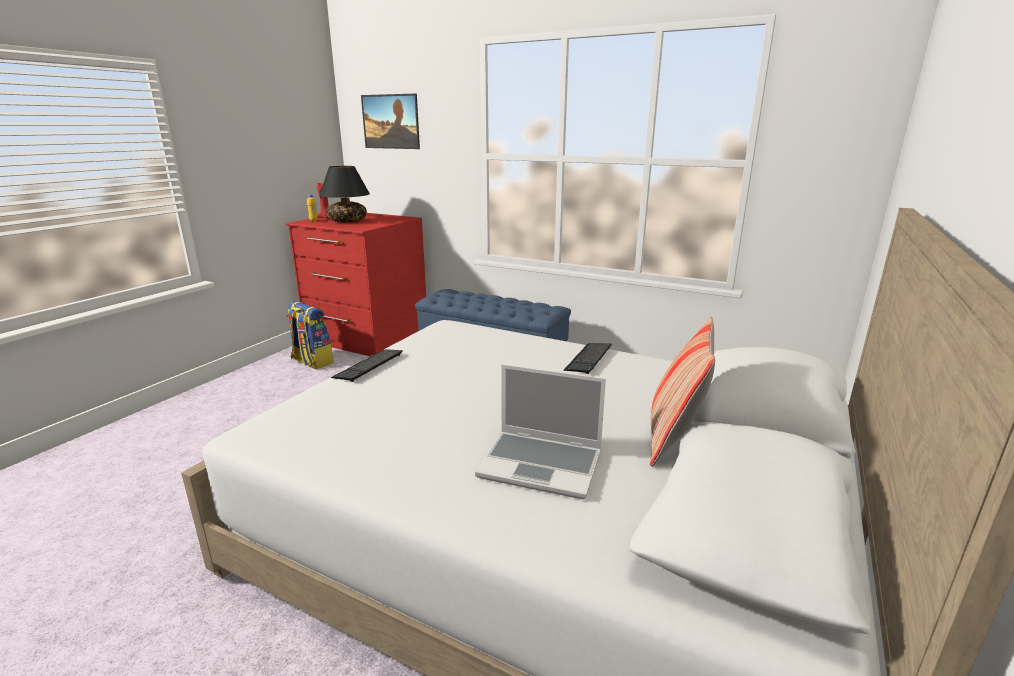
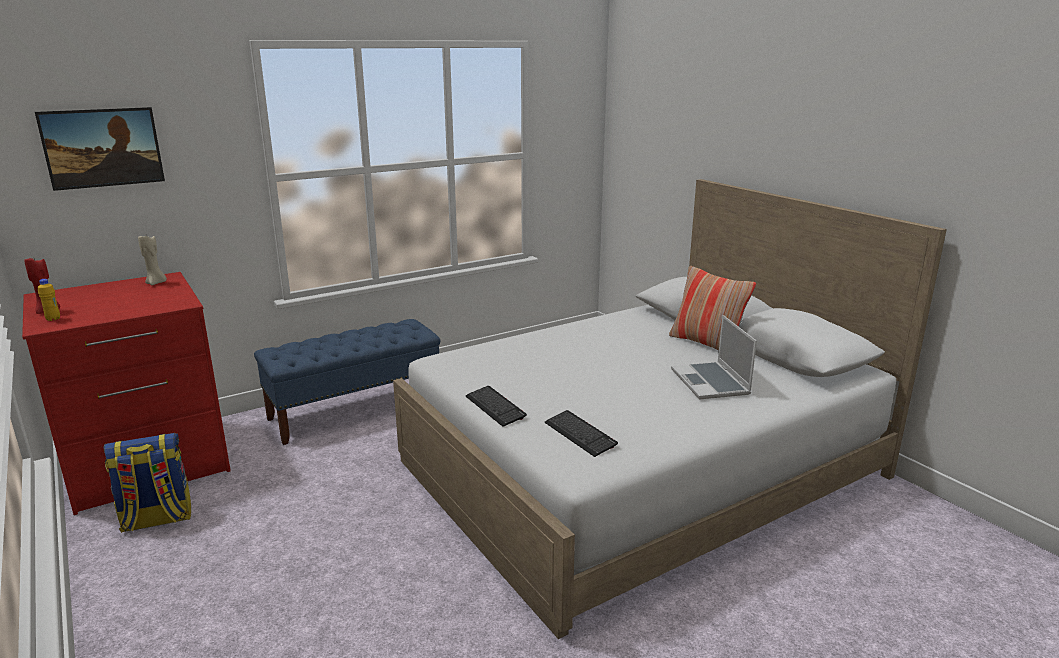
camera: 60 degrees left, 0 degrees up
black table lamp [319,166,370,222] -> none
laptop [475,364,606,499] -> laptop turned 120 degrees clockwise [671,315,757,400]
keyboard [564,343,612,374] -> keyboard moved to [545,410,618,457]
none -> beige candle [138,236,167,285]

